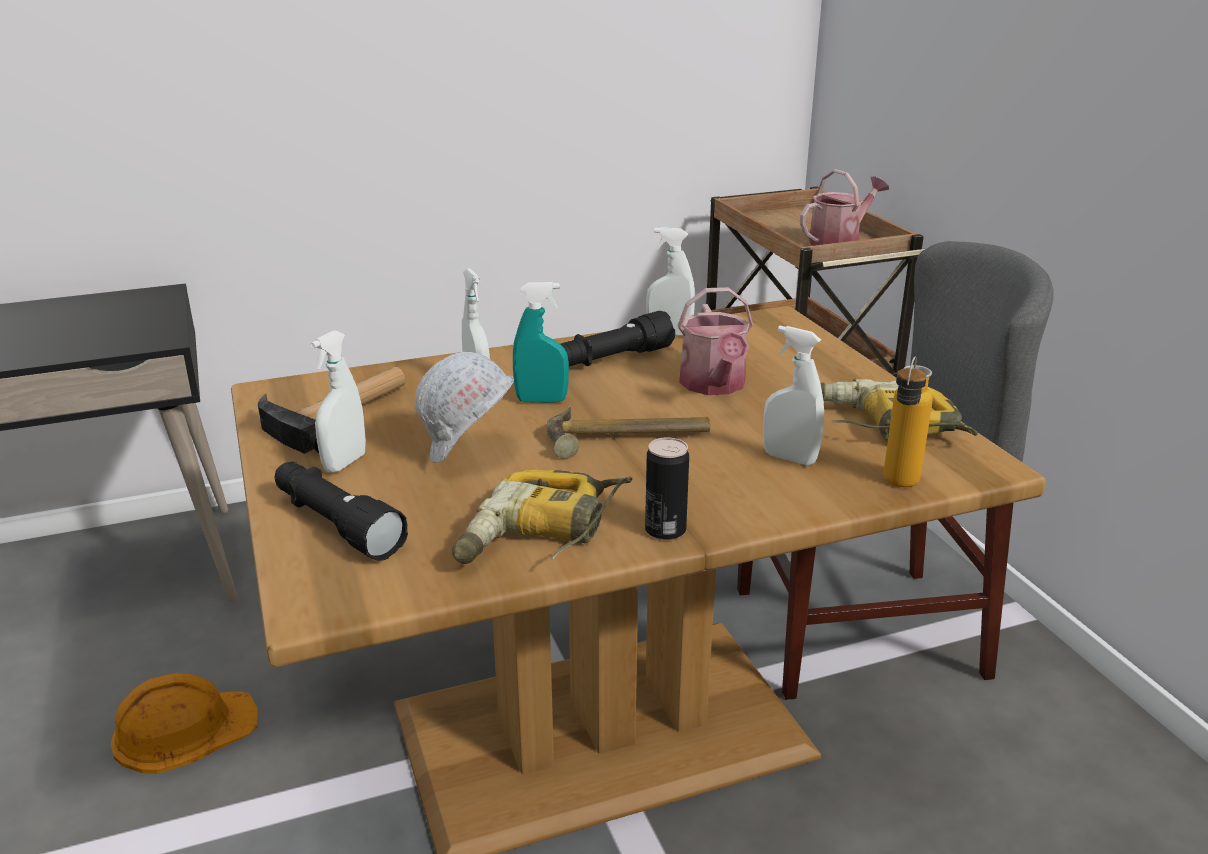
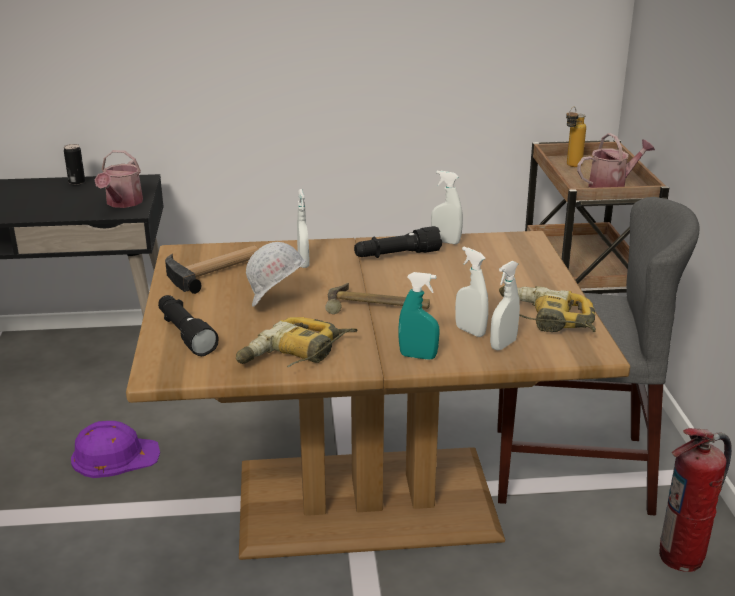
camera: 15 degrees right, 0 degrees up
orange hard hat [110,673,258,774] -> purple hard hat [71,421,160,478]
white spray bottle [310,330,366,473] -> white spray bottle moved to [490,261,520,350]
turquoise spray bottle [513,282,569,403] -> turquoise spray bottle moved to [398,272,440,360]
can [645,437,689,540] -> can moved to [64,144,85,185]
watering can [677,287,753,395] -> watering can moved to [95,150,143,208]
bottle [883,356,933,487] -> bottle moved to [566,107,586,167]
none -> fire extinguisher [659,428,732,572]

